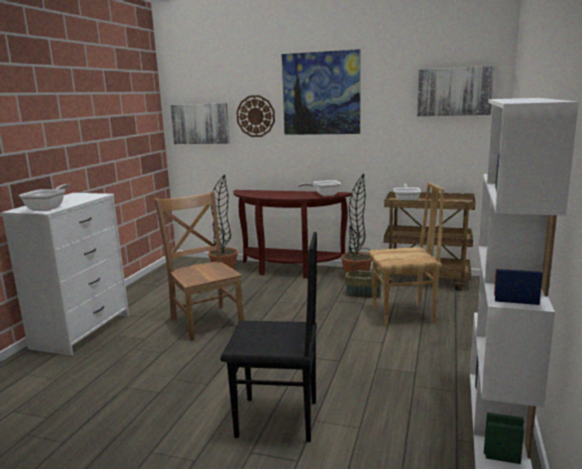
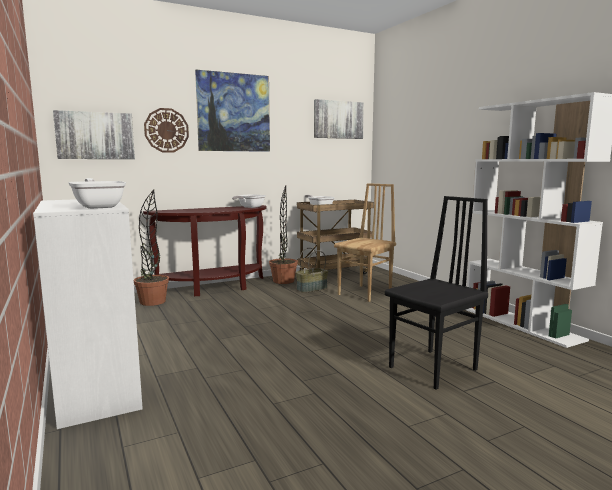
camera: 45 degrees left, 5 degrees down
brown chair [154,191,244,341] -> none

